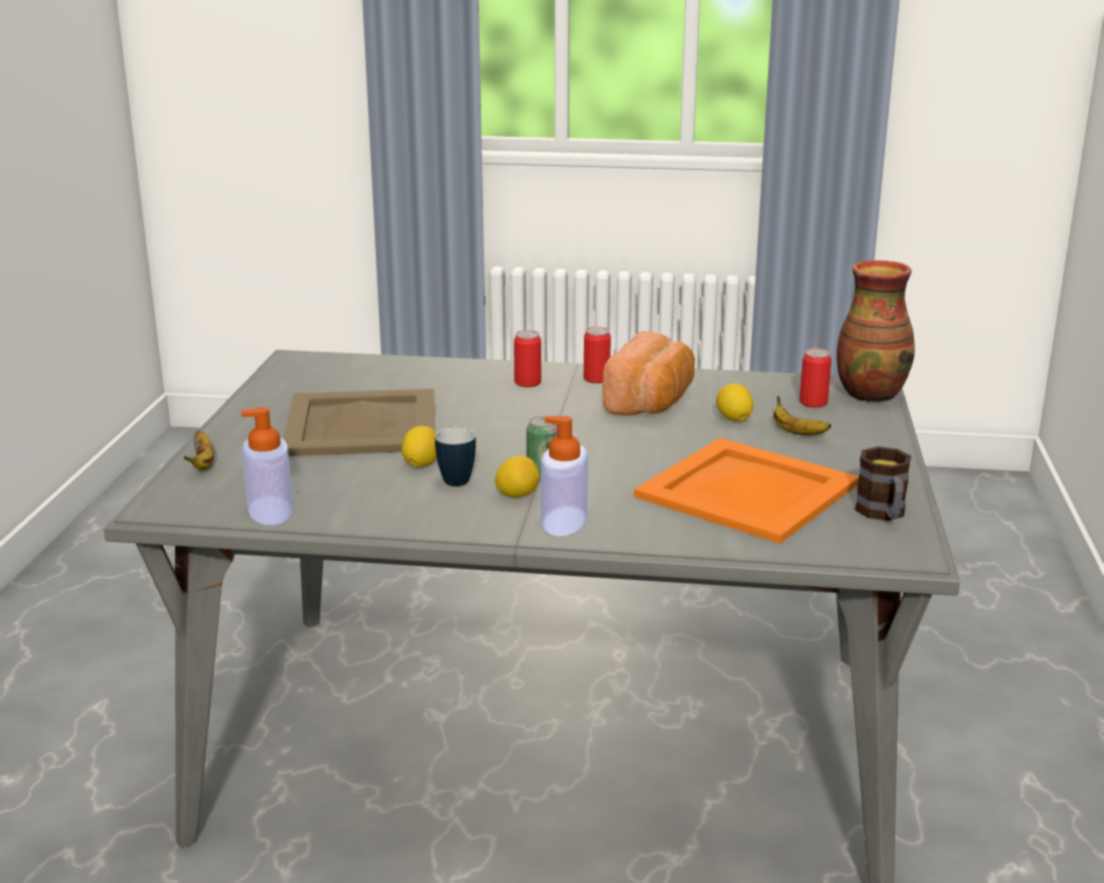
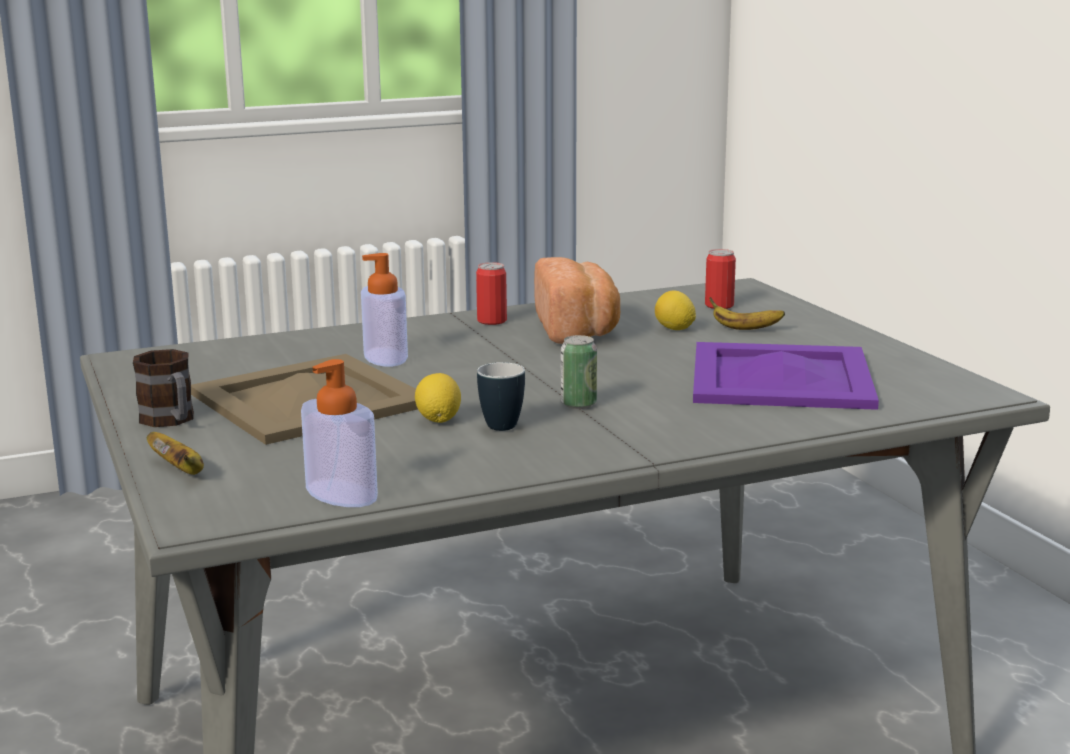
camera: 30 degrees left, 5 degrees down
lemon [495,456,540,498] -> none
can [514,330,541,387] -> none
soap dispenser [541,416,588,536] -> soap dispenser moved to [361,253,408,367]
orange tray [634,438,859,544] -> purple tray [693,342,879,410]
vase [837,260,915,402] -> none
mug [855,447,911,521] -> mug moved to [133,349,194,427]

